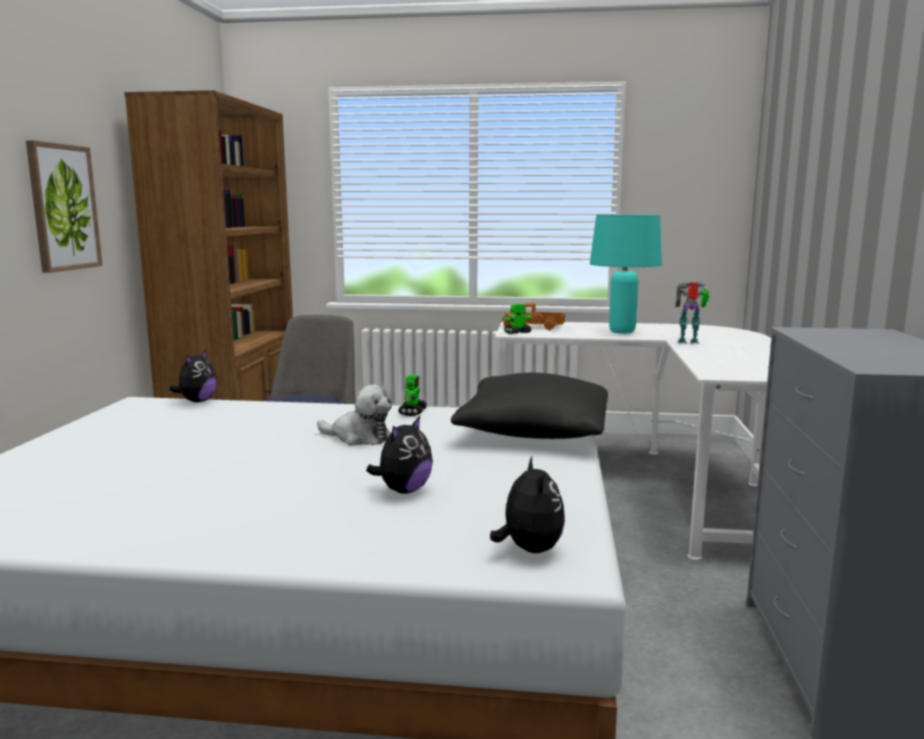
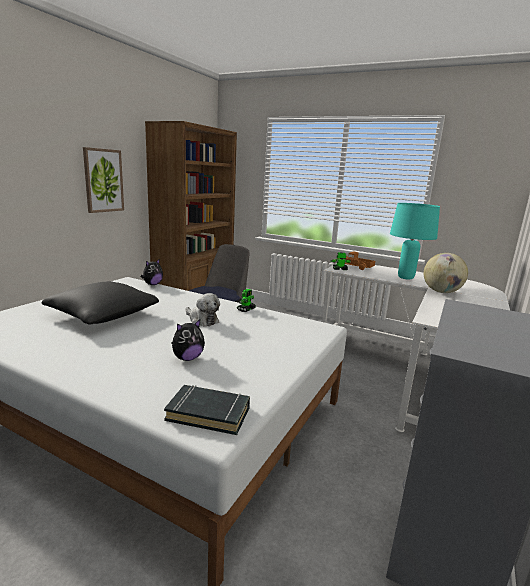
camera: 20 degrees right, 5 degrees up
black pillow [451,373,608,439] -> black pillow moved to [42,281,159,325]
plush toy [490,456,565,553] -> black book [164,385,250,435]
toy robot [675,282,710,344] -> globe [424,253,468,293]

